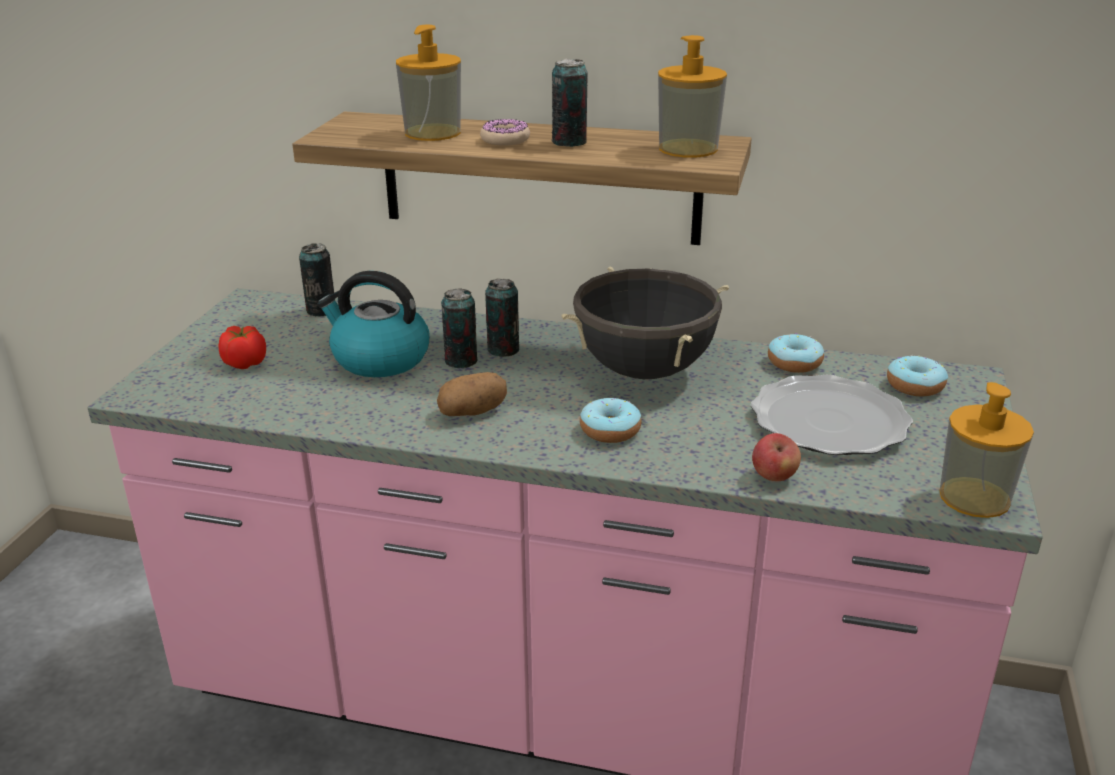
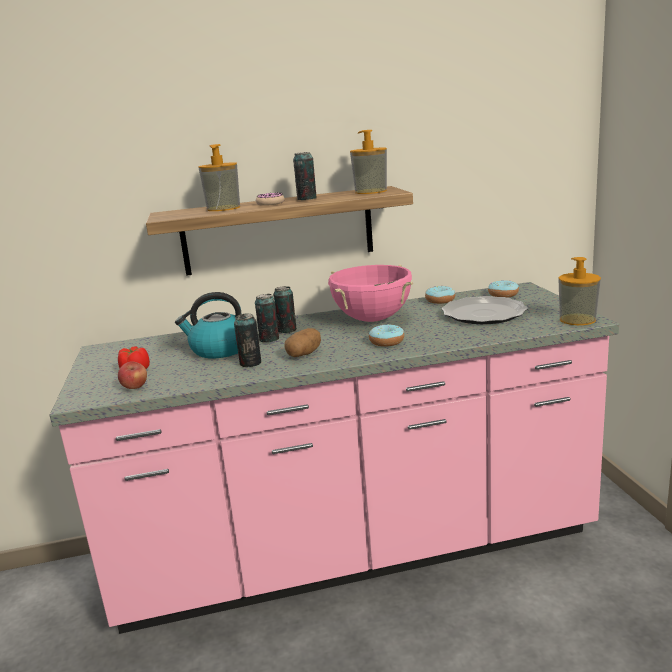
camera: 25 degrees left, 10 degrees down
can [299,243,334,316] -> can moved to [234,313,261,367]
black cooking pot [562,267,729,379] -> pink cooking pot [328,265,413,322]
apple [752,433,801,481] -> apple moved to [118,362,147,389]

